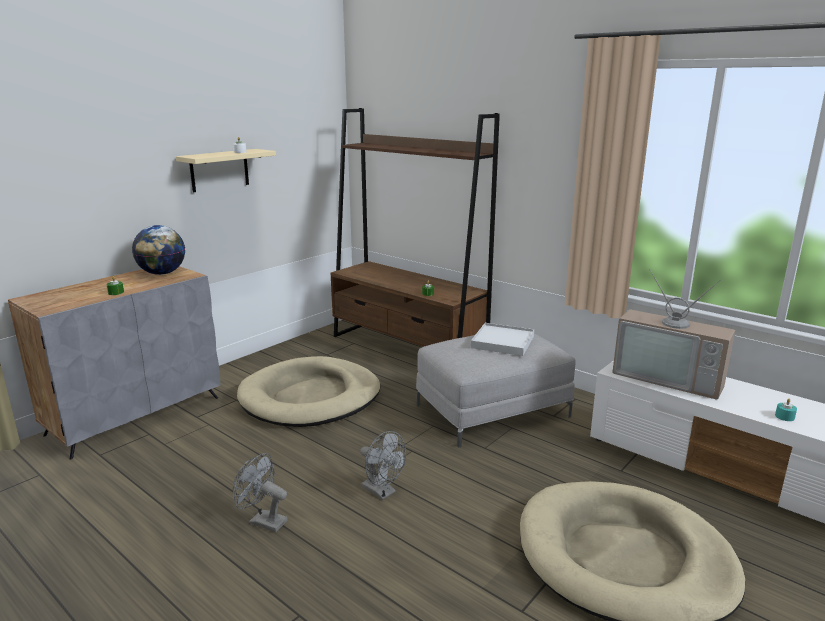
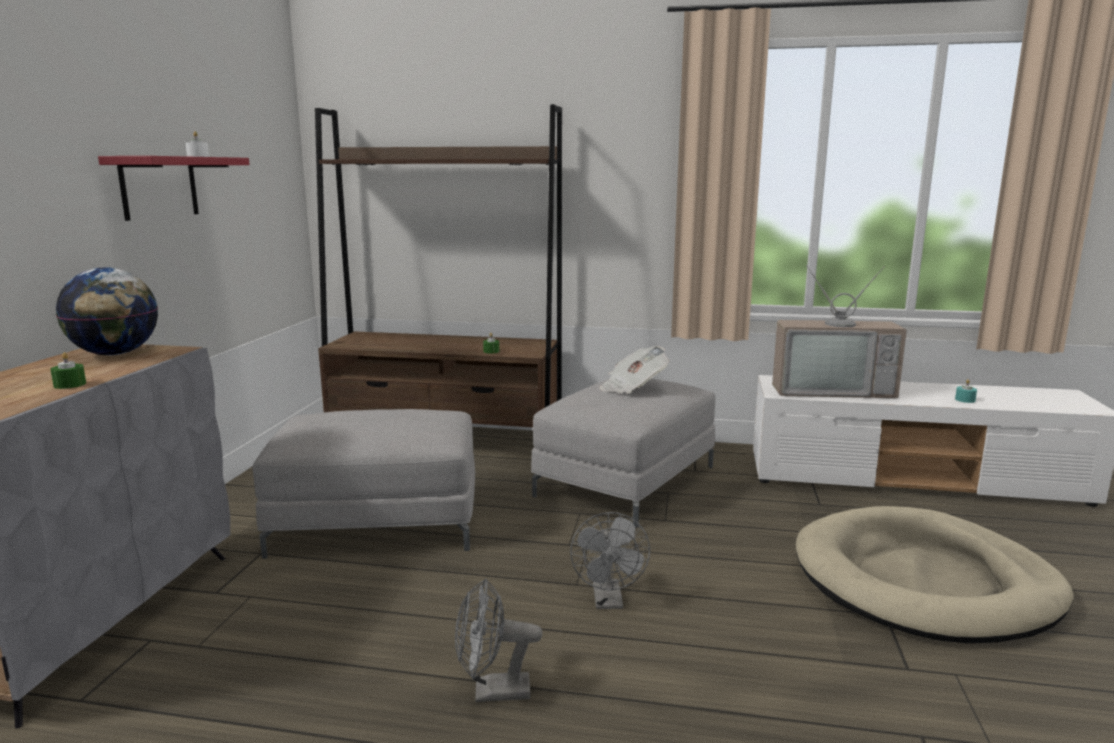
camera: 30 degrees left, 5 degrees down
beige shelf [176,149,276,192] -> red shelf [98,156,250,221]
beige dog bed [237,356,380,427] -> grey ottoman [252,409,475,559]
grey fan [360,431,406,500] -> grey fan turned 75 degrees clockwise [570,512,650,609]
white tray [471,323,534,356] -> newspaper [599,346,669,394]

